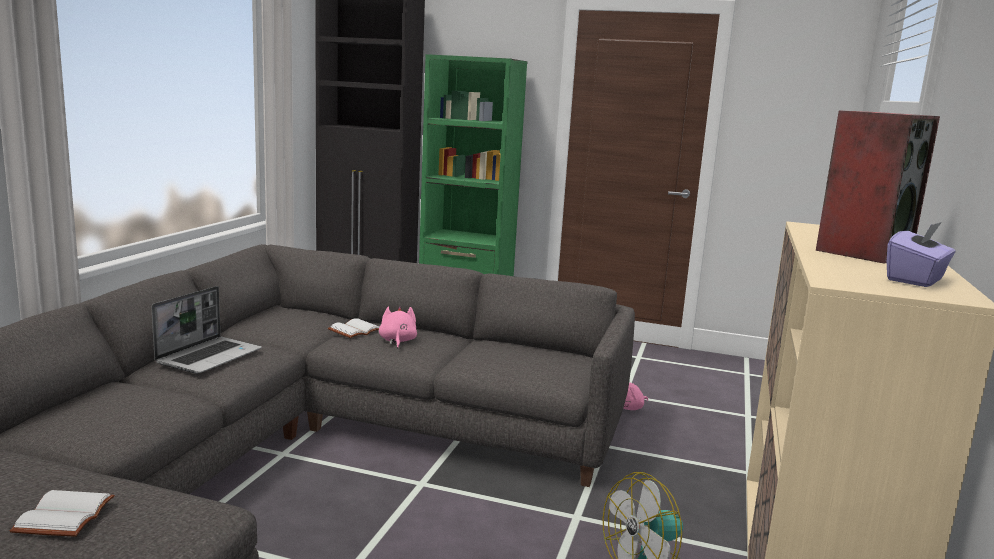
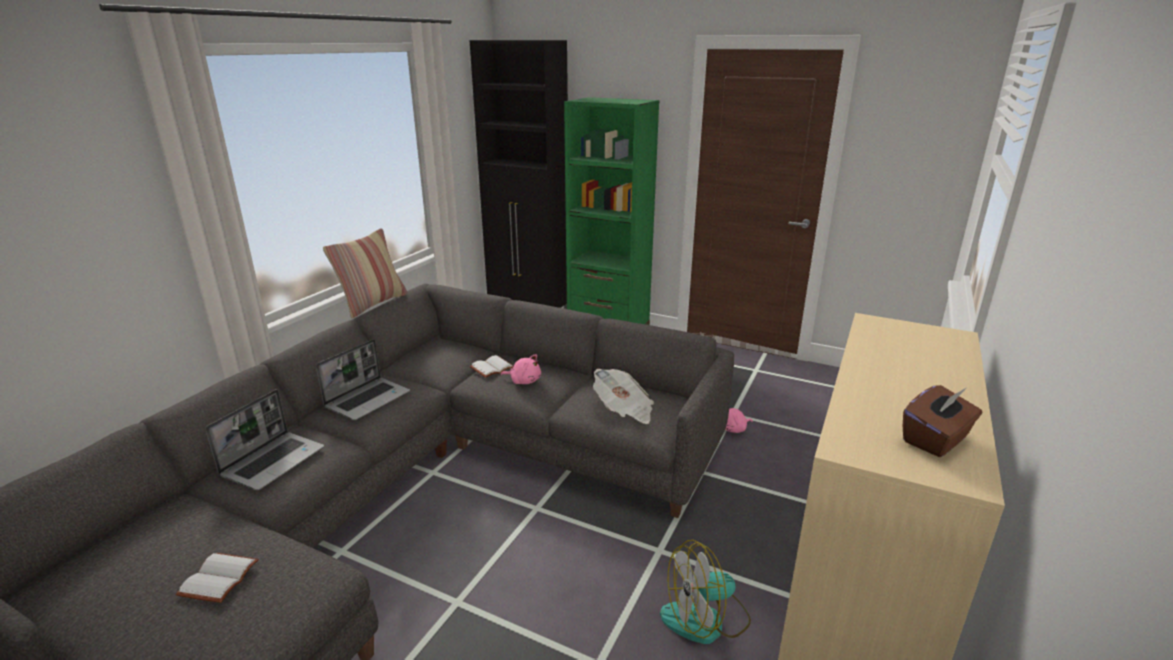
camera: 10 degrees right, 10 degrees up
pink plush toy [379,306,417,349] -> pink plush toy turned 105 degrees clockwise [501,354,541,384]
speaker [816,111,940,264] -> none
purple tissue box [887,222,956,287] -> brown tissue box [903,385,983,457]
none -> laptop [205,389,324,490]
none -> pillow [323,228,407,318]
none -> newspaper [593,369,654,424]

